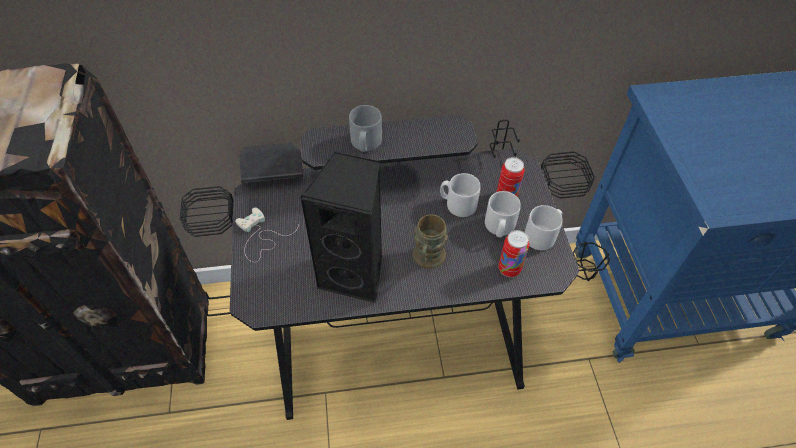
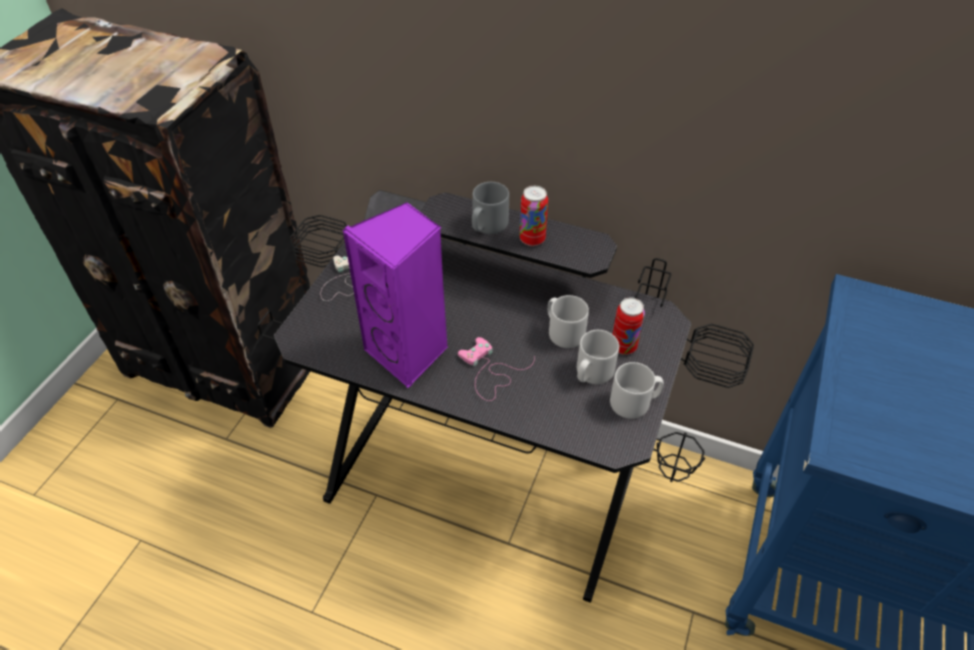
camera: 30 degrees right, 5 degrees down
black speaker [299,151,382,303] -> purple speaker [342,202,448,388]
brown mug [412,215,448,269] -> pink game controller [458,337,535,401]
can [498,230,530,277] -> can moved to [520,186,548,246]

